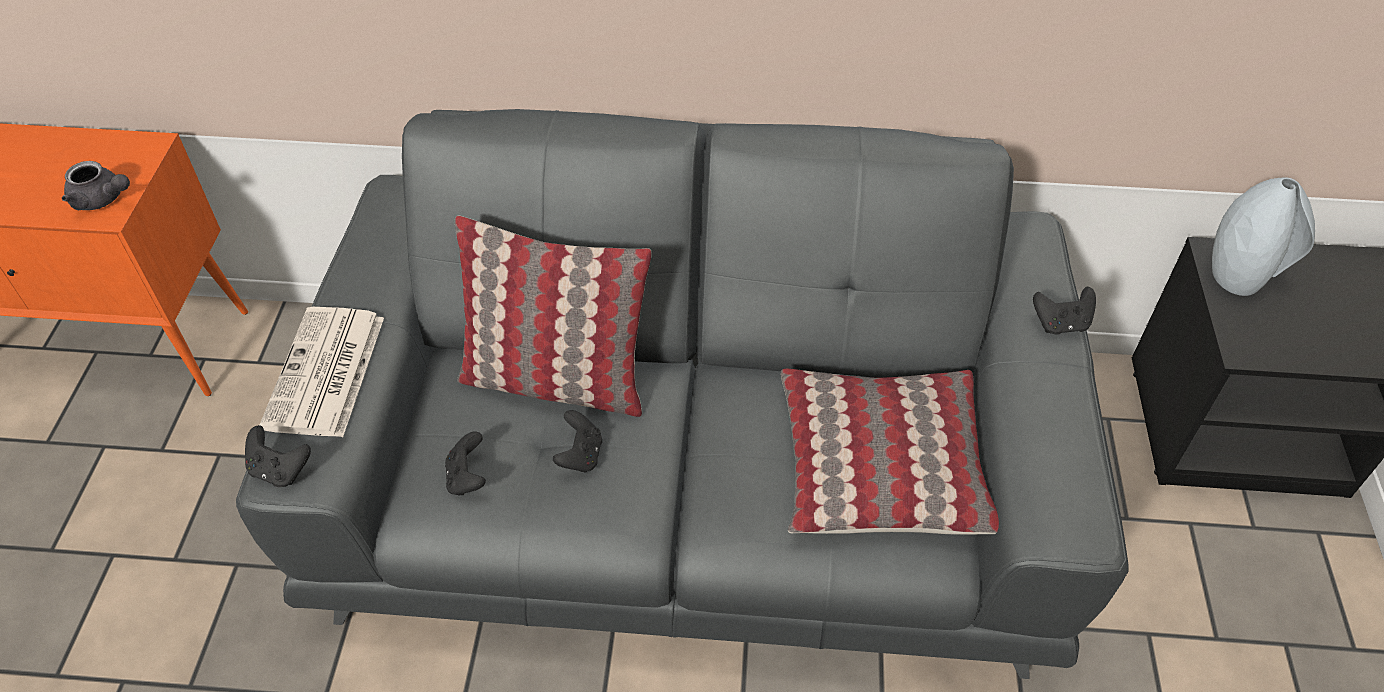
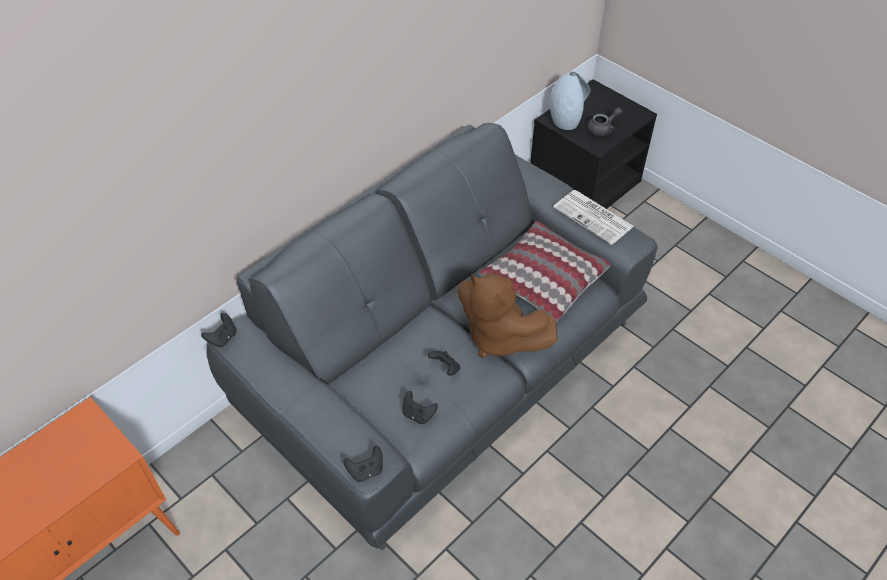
camera: 50 degrees left, 0 degrees up
grey teapot [62,161,130,210] -> grey teapot moved to [587,108,622,136]
newspaper [260,307,384,437] -> newspaper moved to [553,190,634,245]
pillow [455,215,652,417] -> none
black game controller [1033,287,1096,335] -> black game controller moved to [201,313,237,347]
none -> brown plush toy [457,273,558,358]

